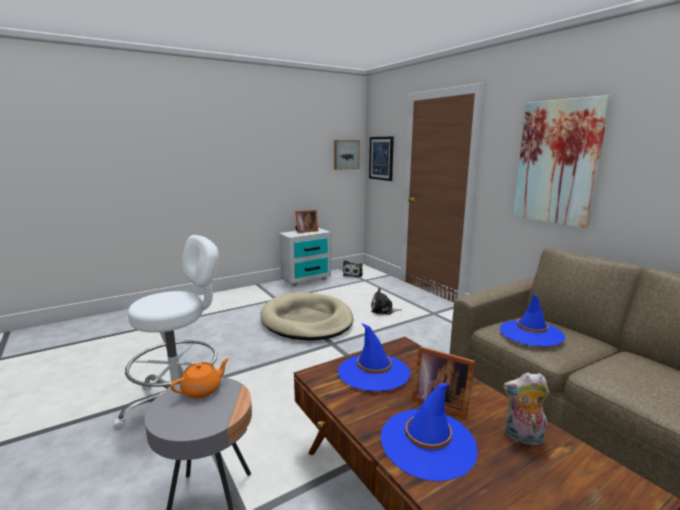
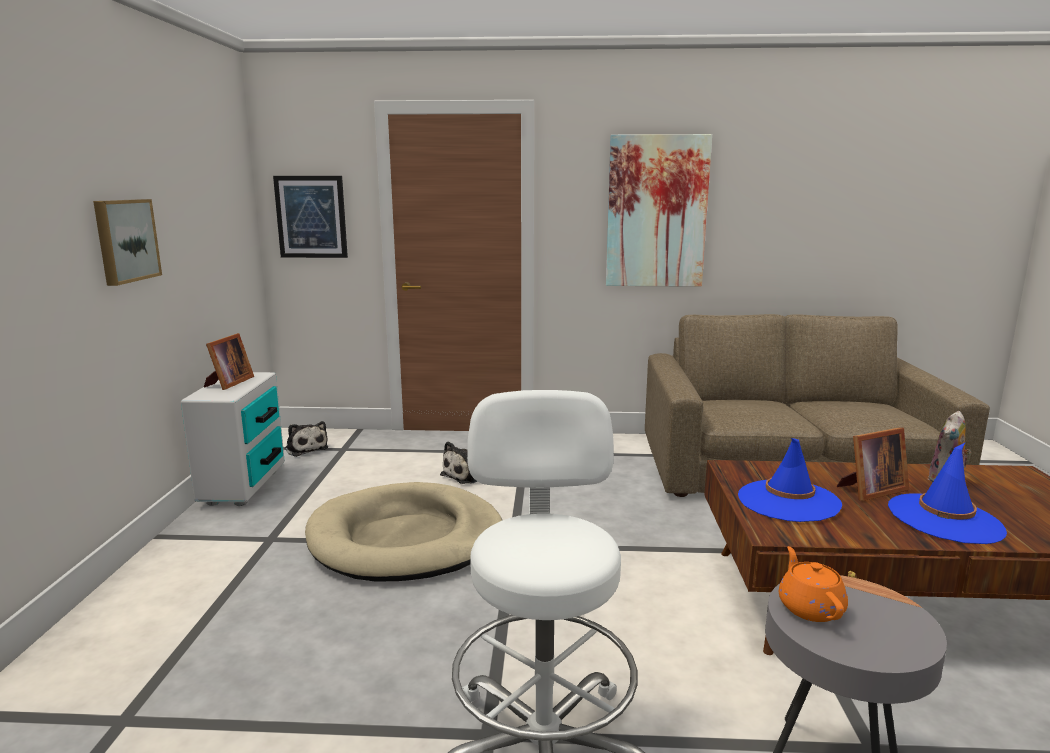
camera: 55 degrees left, 0 degrees up
picture [334,140,360,170] -> picture moved to [93,199,162,286]
blue hat [500,295,565,346] -> none

